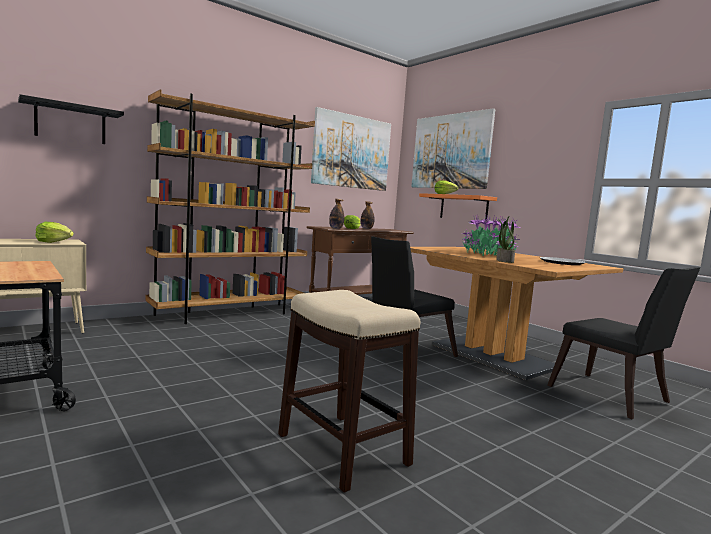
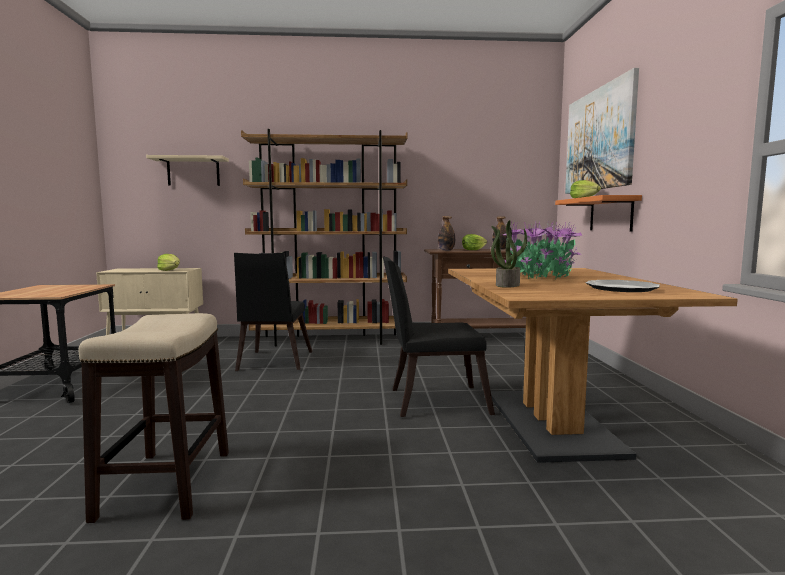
camera: 35 degrees right, 0 degrees up
black shelf [18,94,124,144] -> beige shelf [146,155,229,186]
picture [311,107,391,191] -> none
black chair [547,267,701,419] -> black chair moved to [234,252,312,371]

